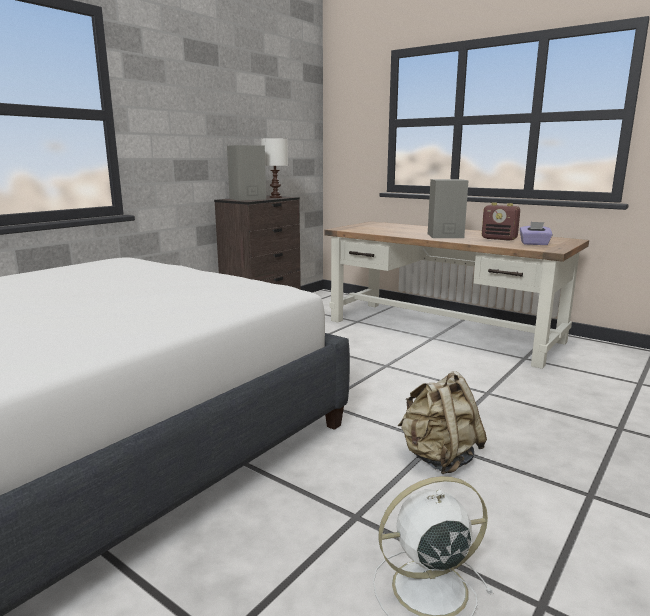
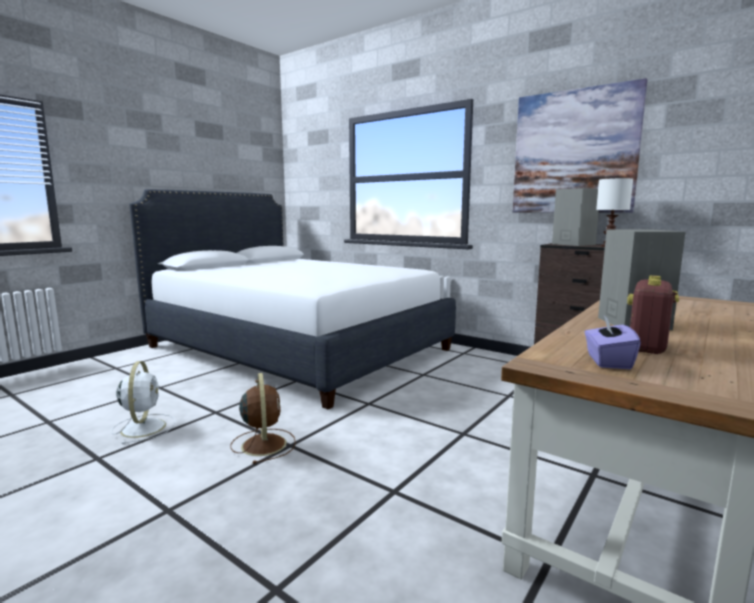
camera: 90 degrees right, 5 degrees down
beige backpack [398,371,487,474] -> brown fan [230,373,296,464]
none -> picture [513,78,647,213]

